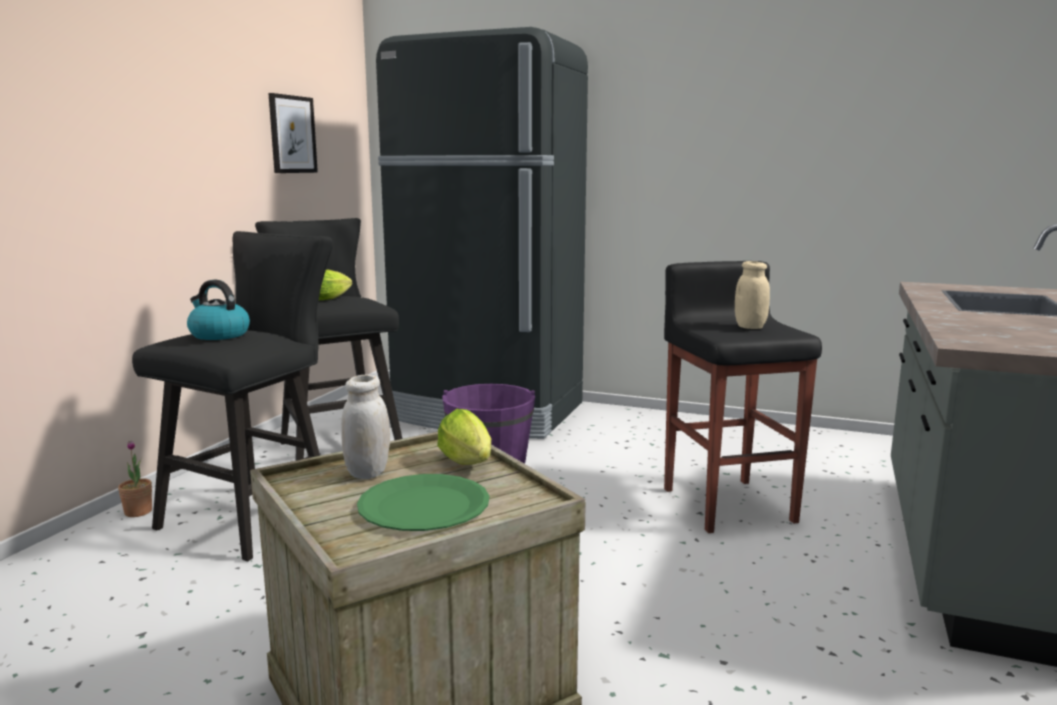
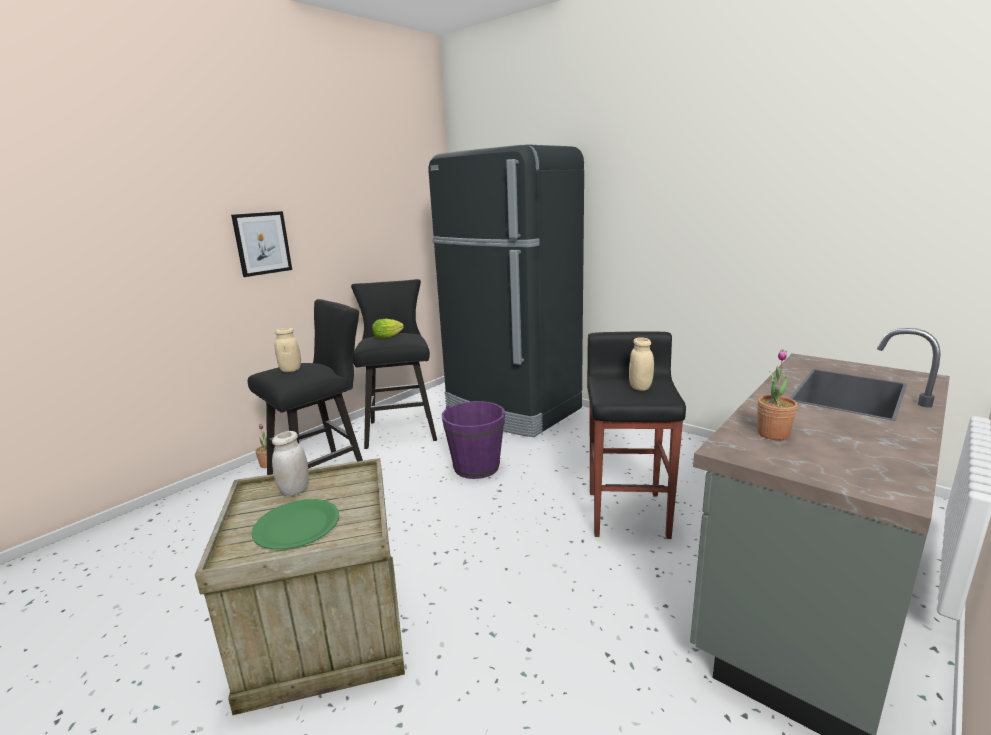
camera: 20 degrees right, 5 degrees up
kettle [187,280,250,340] -> beige jar [275,328,301,372]
picture [268,93,318,173] -> picture moved to [231,211,292,277]
lettuce [437,409,491,465] -> none
none -> potted plant [757,349,797,440]

